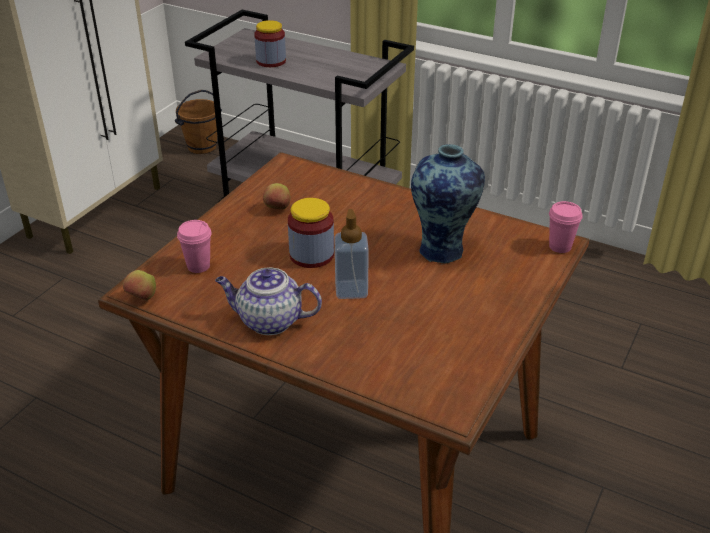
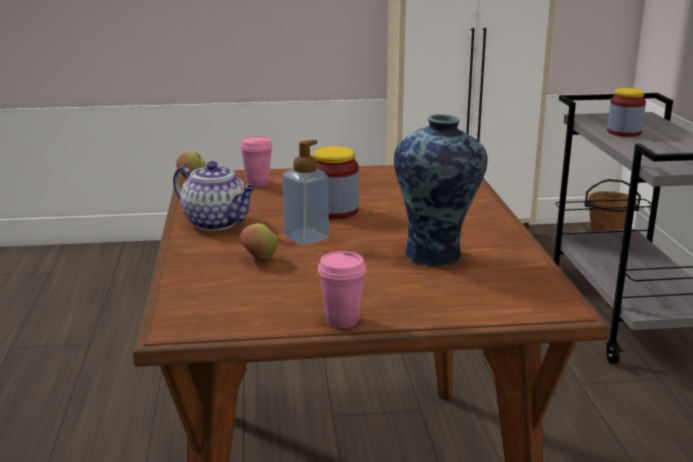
camera: 55 degrees right, 15 degrees down
teapot [215,267,322,335] -> teapot turned 150 degrees clockwise [173,161,256,231]
apple [263,183,291,209] -> apple moved to [239,224,278,262]
pink cup [549,201,582,253] -> pink cup moved to [318,251,366,328]

